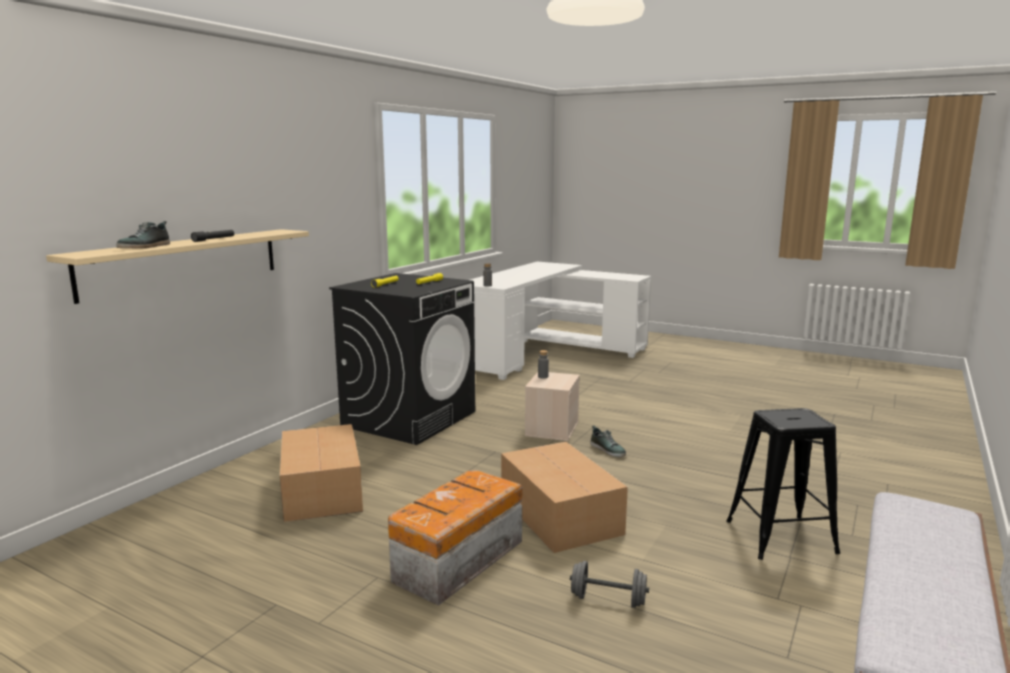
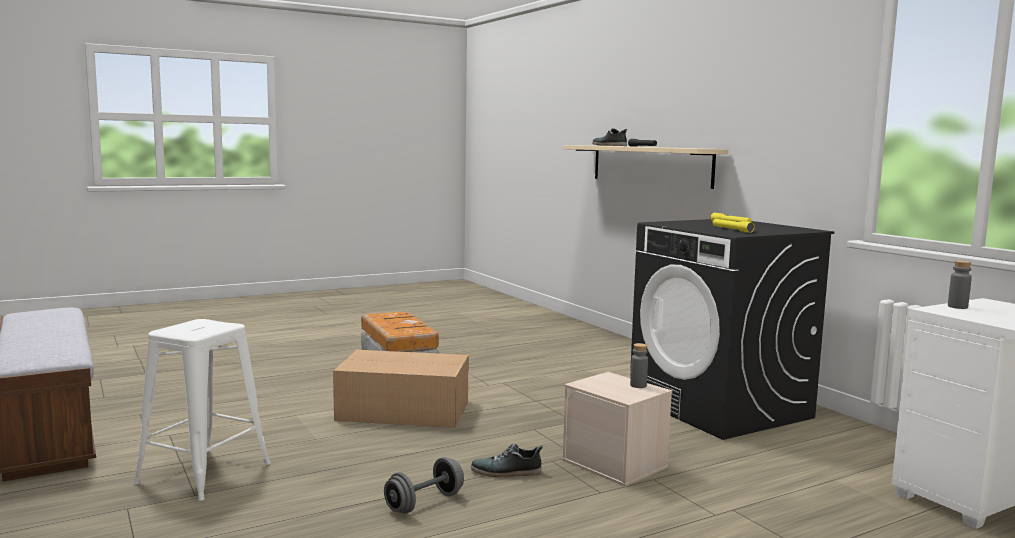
camera: 120 degrees right, 5 degrees down
cardboard box [280,424,363,522] -> none
grey dumbbell [570,561,649,608] -> grey dumbbell moved to [384,457,464,514]
black stool [726,408,840,560] -> white stool [133,319,270,501]

